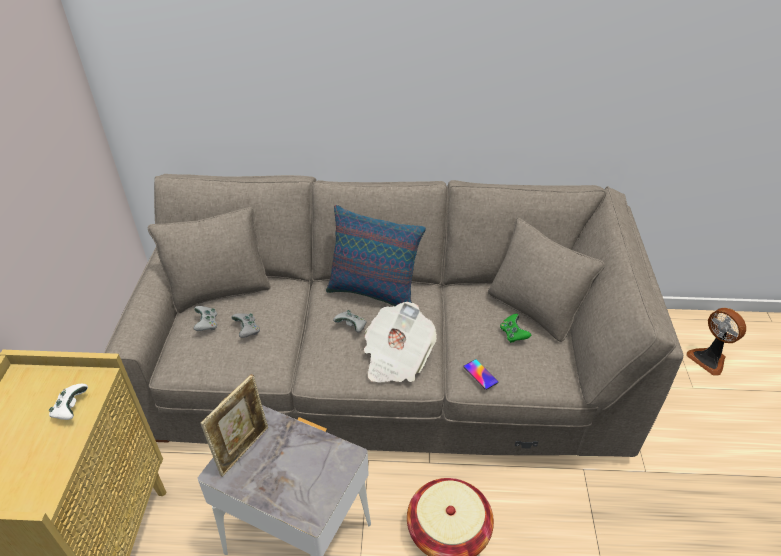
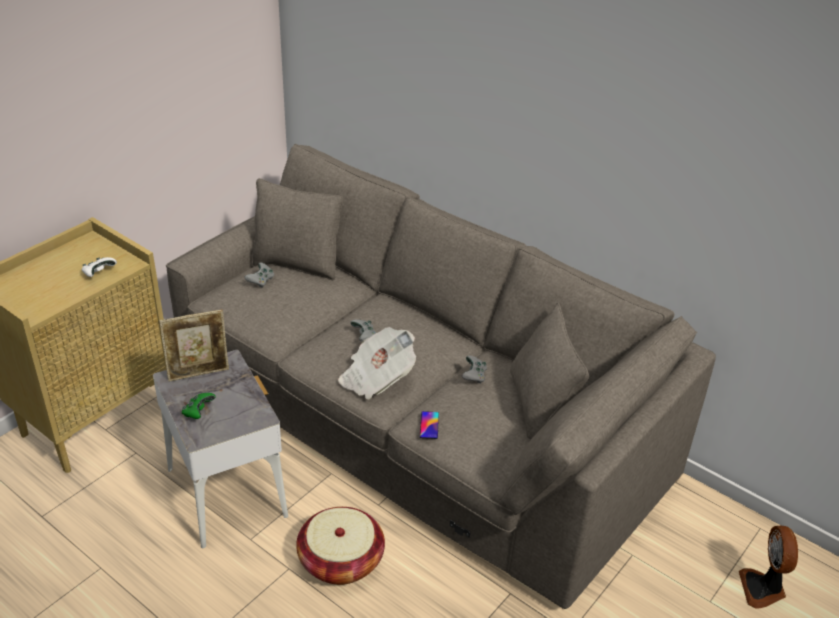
camera: 35 degrees right, 5 degrees down
grey game controller [231,313,260,338] -> grey game controller moved to [462,355,487,384]
blue pillow [326,205,426,306] -> none
green game controller [500,314,531,343] -> green game controller moved to [182,393,216,419]

